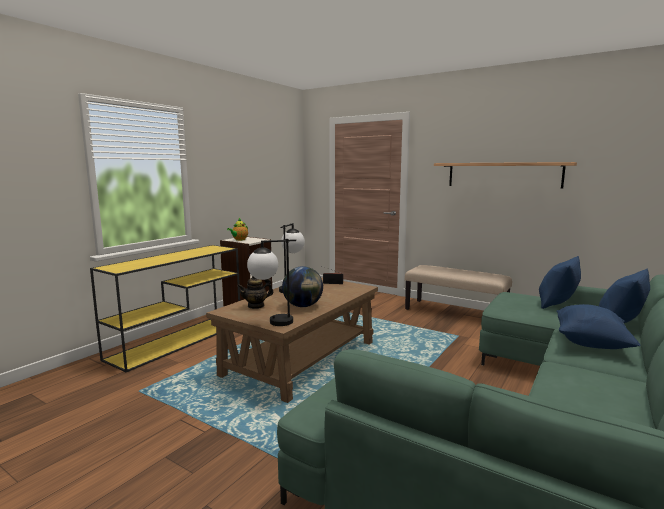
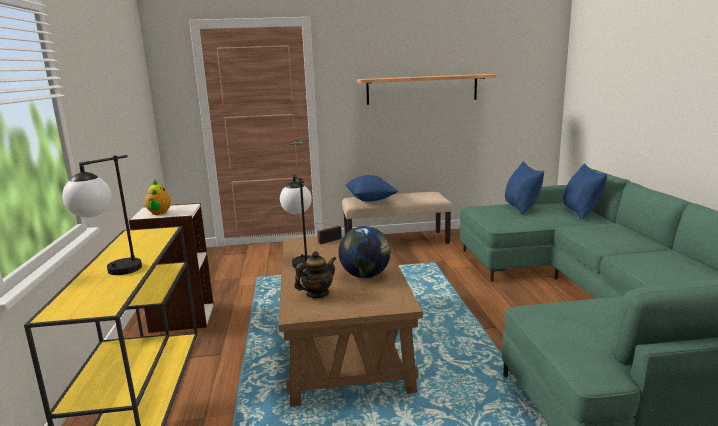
camera: 40 degrees left, 5 degrees up
teapot [237,276,273,309] -> teapot turned 150 degrees counterclockwise [295,251,336,298]
table lamp [247,239,296,326] -> table lamp moved to [62,155,142,275]
blue pillow [556,304,641,349] -> blue pillow moved to [346,175,398,202]

